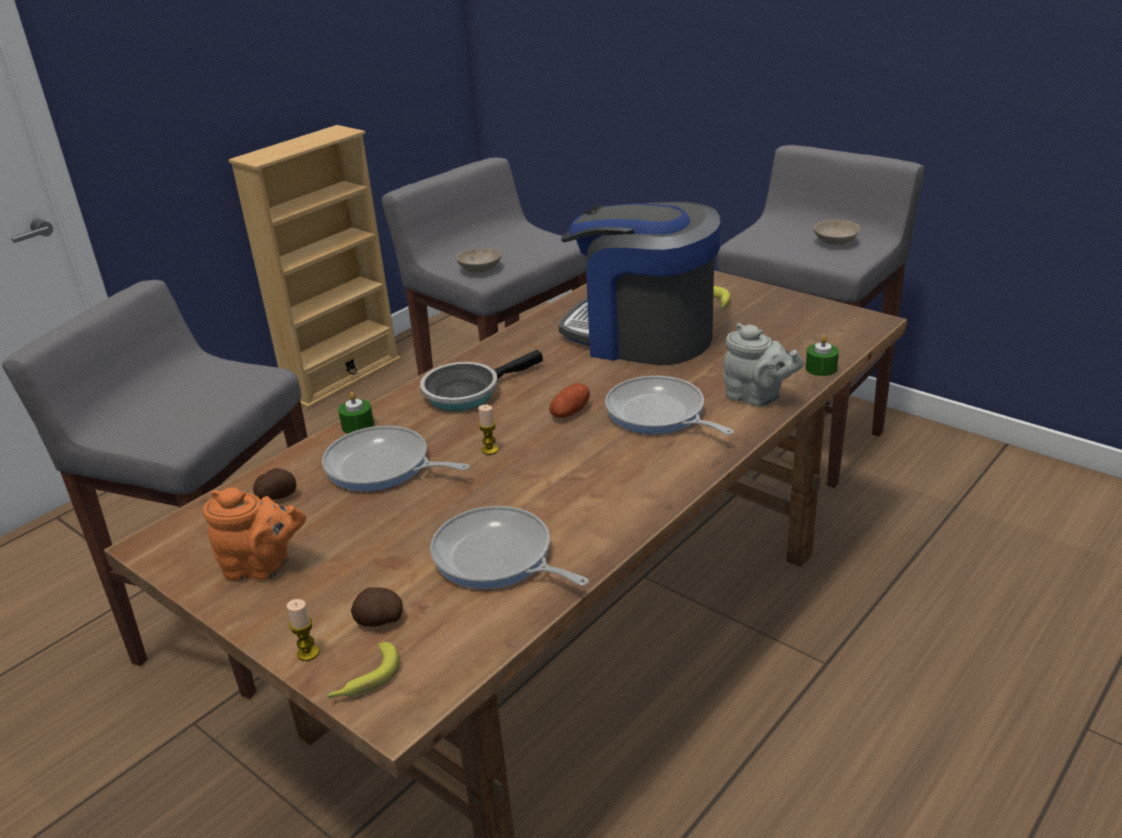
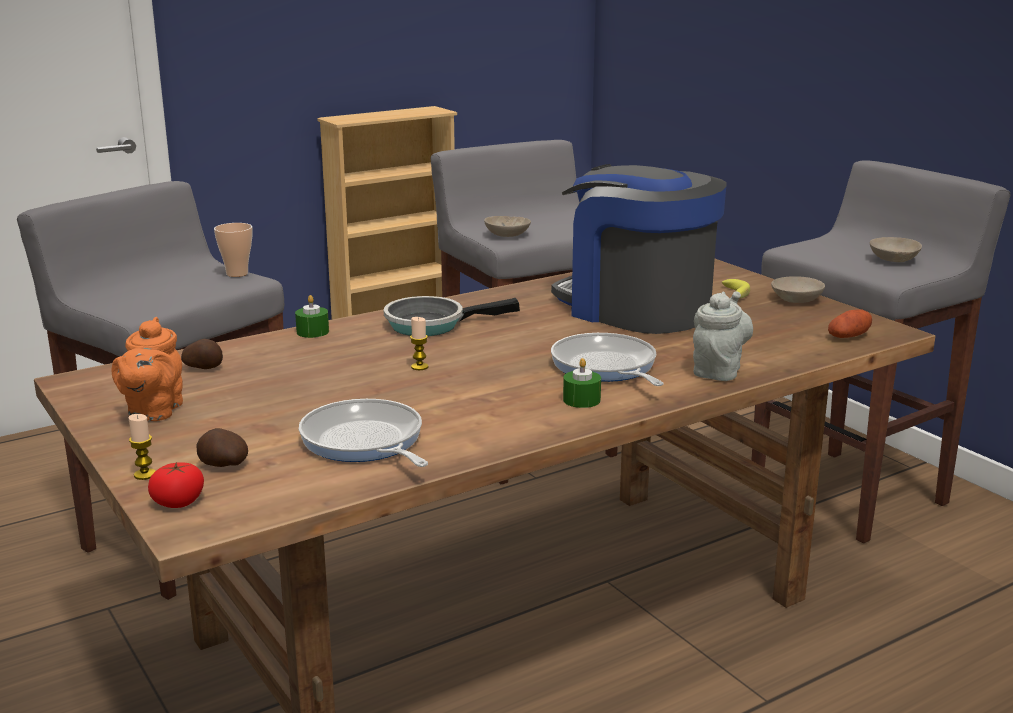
camera: 15 degrees right, 10 degrees down
orange teapot [203,487,306,581] -> orange teapot turned 75 degrees clockwise [111,317,183,421]
frying pan [322,426,470,491] -> none
banana [327,642,400,699] -> tomato [148,462,204,508]
potato [549,383,590,418] -> potato moved to [828,309,872,338]
grey teapot [724,323,804,406] -> grey teapot turned 120 degrees counterclockwise [693,291,753,381]
green candle [806,335,839,376] -> green candle moved to [563,358,601,408]
none -> cup [214,223,252,277]
none -> beige bowl [771,276,825,303]

